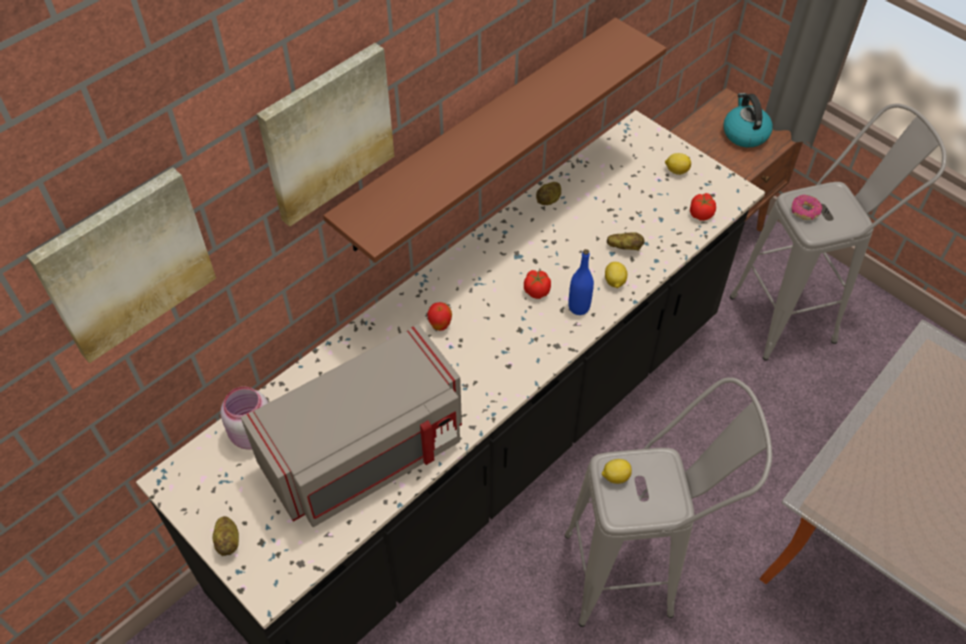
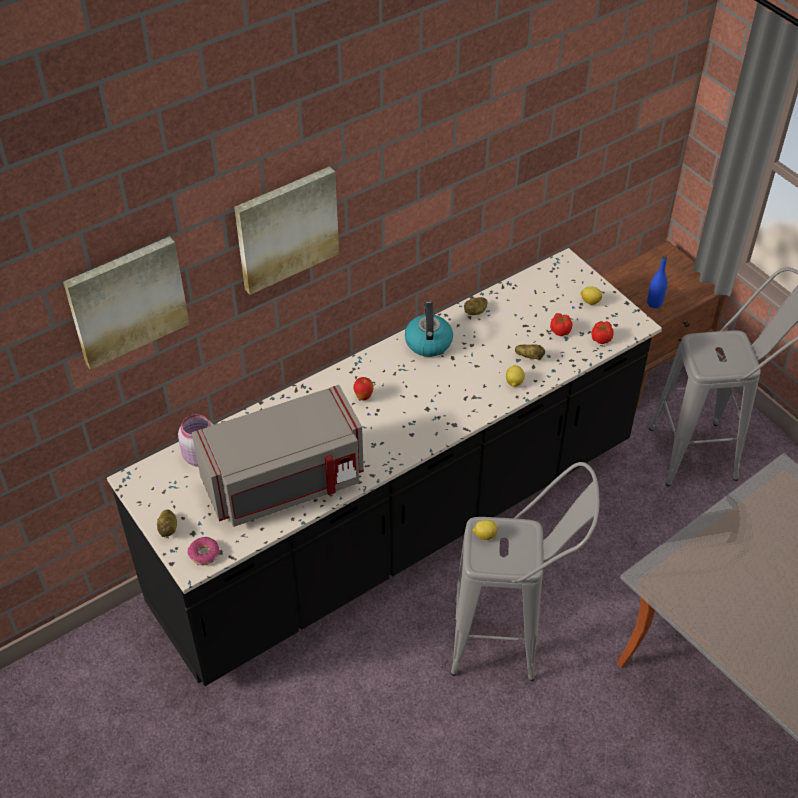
camera: 10 degrees right, 5 degrees down
brown shelf [323,18,667,263] -> none
tomato [524,270,551,299] -> tomato moved to [550,313,572,336]
blue bottle [568,249,594,315] -> blue bottle moved to [647,256,667,308]
kettle [723,93,773,148] -> kettle moved to [405,302,453,357]
donut [791,195,822,220] -> donut moved to [188,537,220,566]

